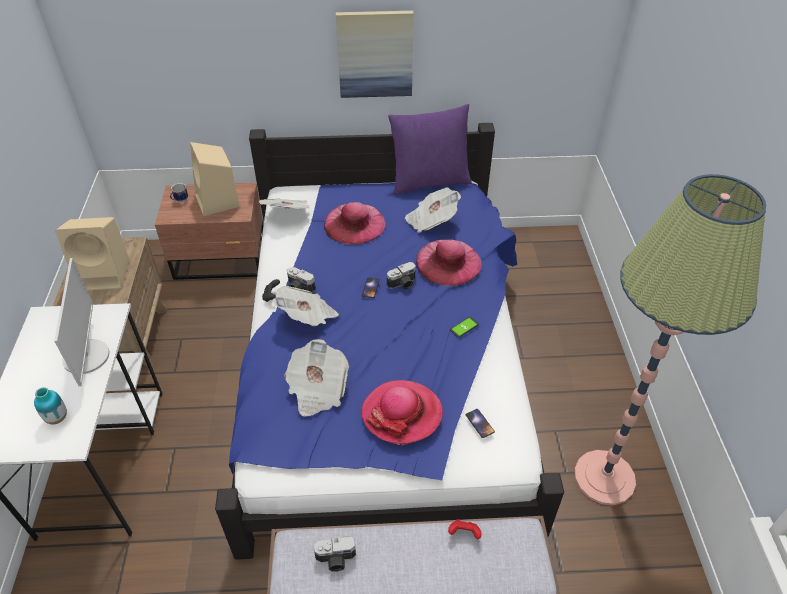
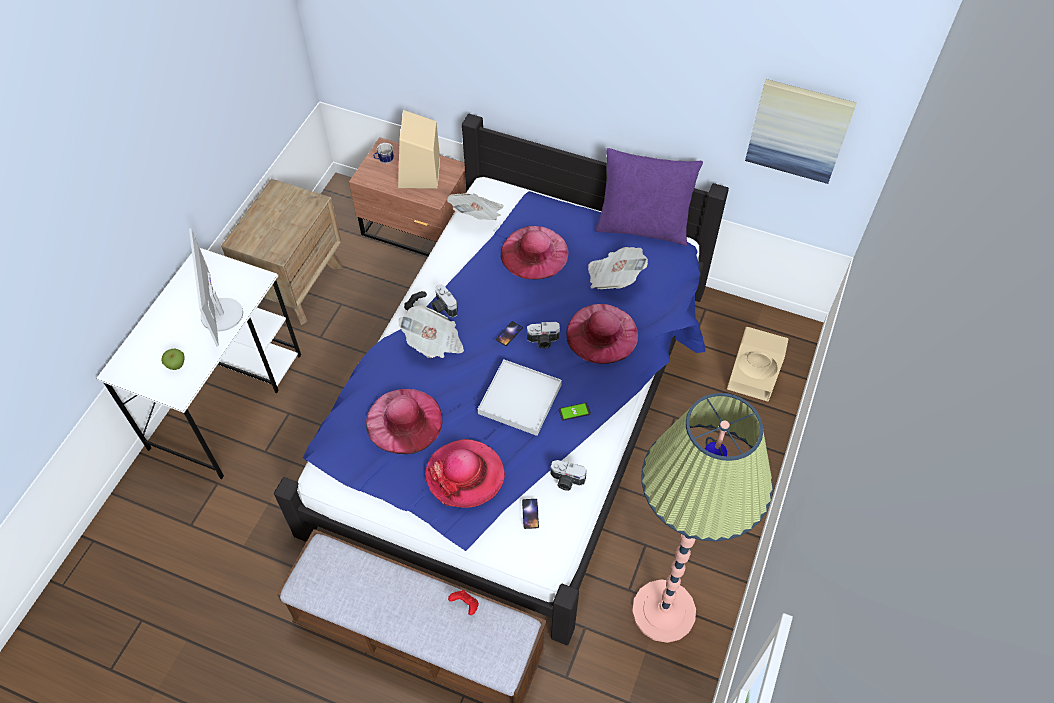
camera: 25 degrees right, 10 degrees up
vase [34,387,67,424] -> apple [161,349,185,370]
monitor [54,258,109,386] -> monitor turned 150 degrees clockwise [189,228,243,346]
beige speaker [55,217,129,291] -> beige speaker moved to [727,327,788,402]
newspaper [284,339,349,417] -> pink hat [366,389,442,454]
camera [314,536,356,572] -> camera moved to [550,460,587,491]
picture [336,11,414,98] -> picture moved to [745,79,857,184]
none -> white tray [478,359,562,436]

